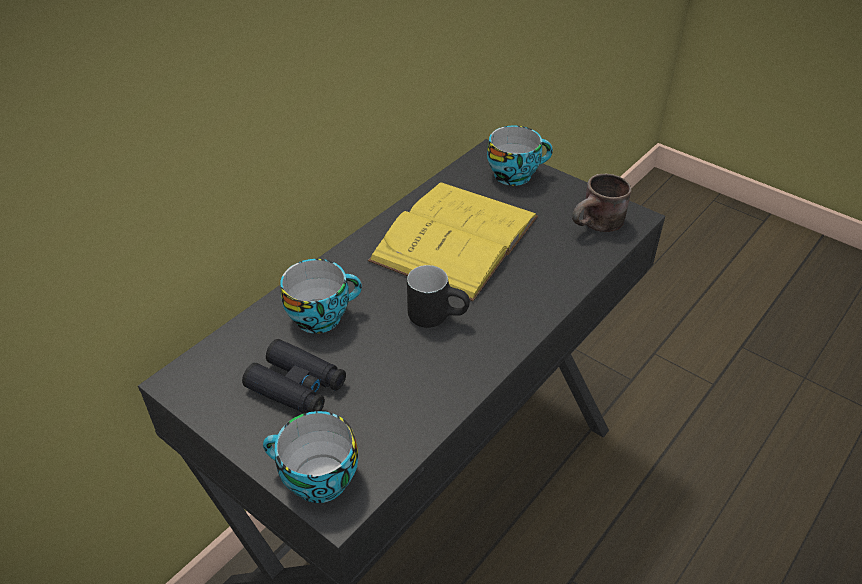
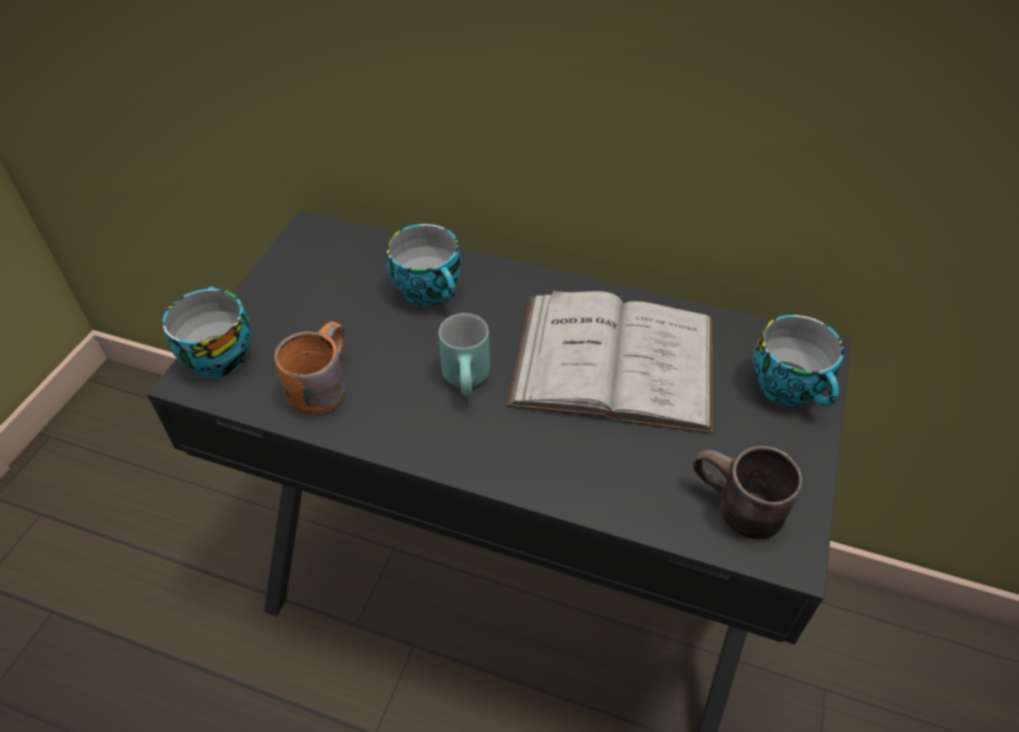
camera: 70 degrees right, 5 degrees up
black binoculars [242,339,346,413] -> none
yellow book [368,182,538,301] -> white book [507,291,713,434]
black mug [407,265,470,328] -> turquoise mug [438,313,490,396]
none -> orange mug [274,322,345,415]

